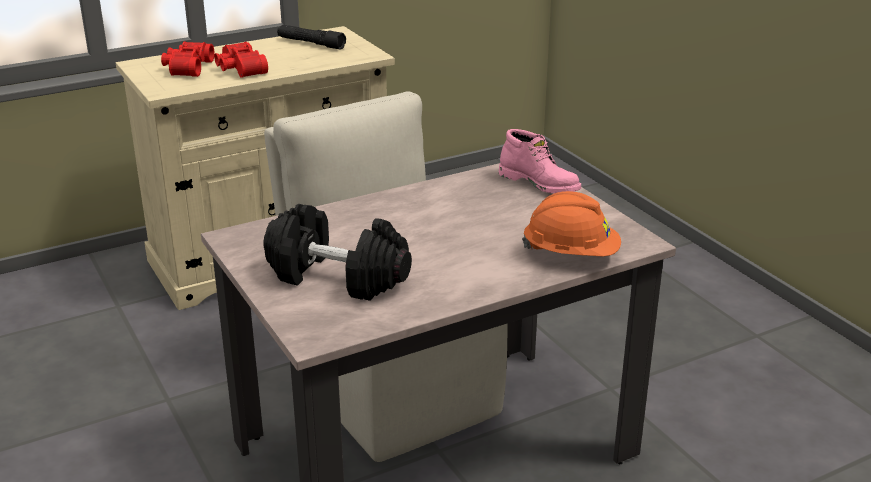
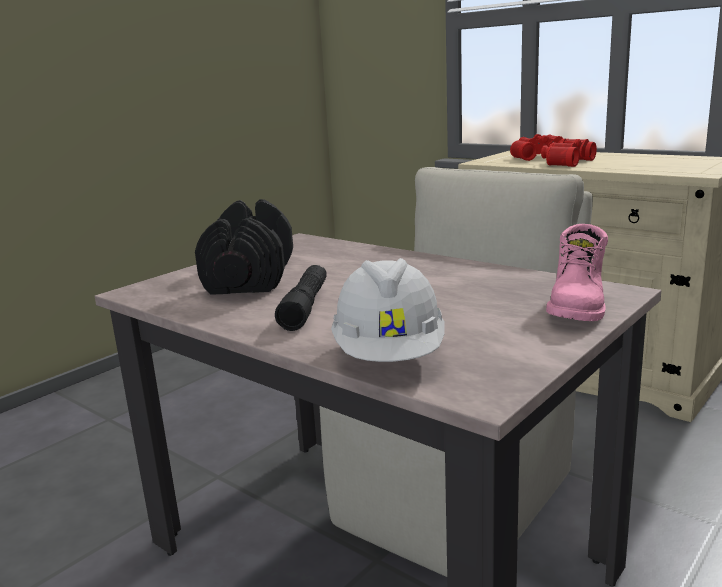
camera: 70 degrees right, 10 degrees down
black flashlight [277,25,346,50] -> black flashlight moved to [275,265,327,331]
orange hard hat [522,191,621,257] -> white hard hat [331,258,445,362]

